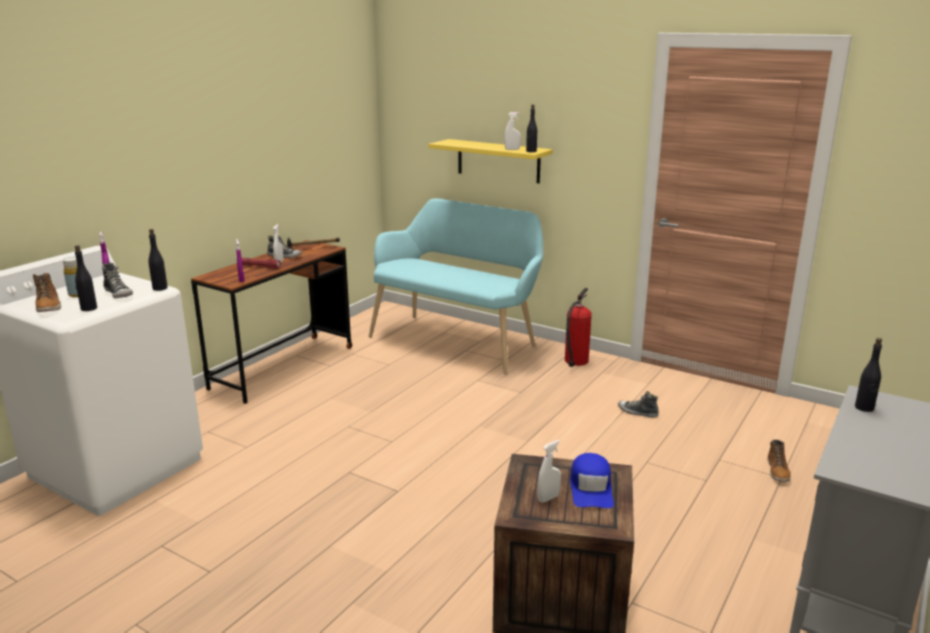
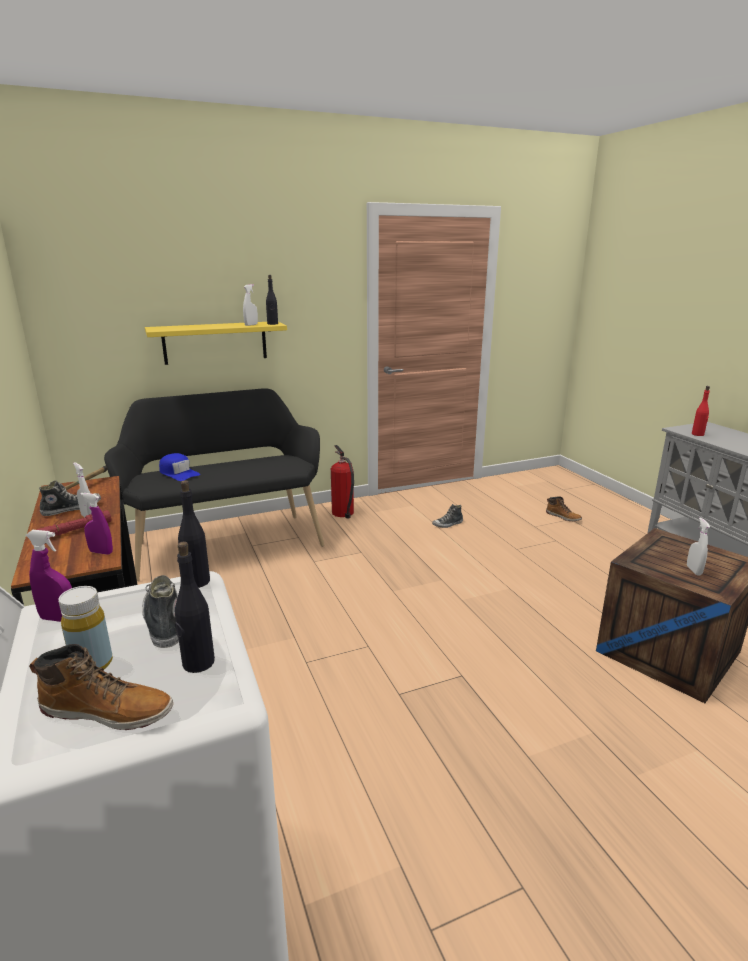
camera: 55 degrees left, 0 degrees up
shoe [102,263,133,298] -> shoe turned 105 degrees counterclockwise [142,575,179,648]
turquoise bench [369,198,543,375] -> black bench [104,388,324,582]
blue cap [570,453,614,508] -> blue cap moved to [159,453,200,481]
black bottle [855,338,882,412] -> red bottle [692,386,710,436]

